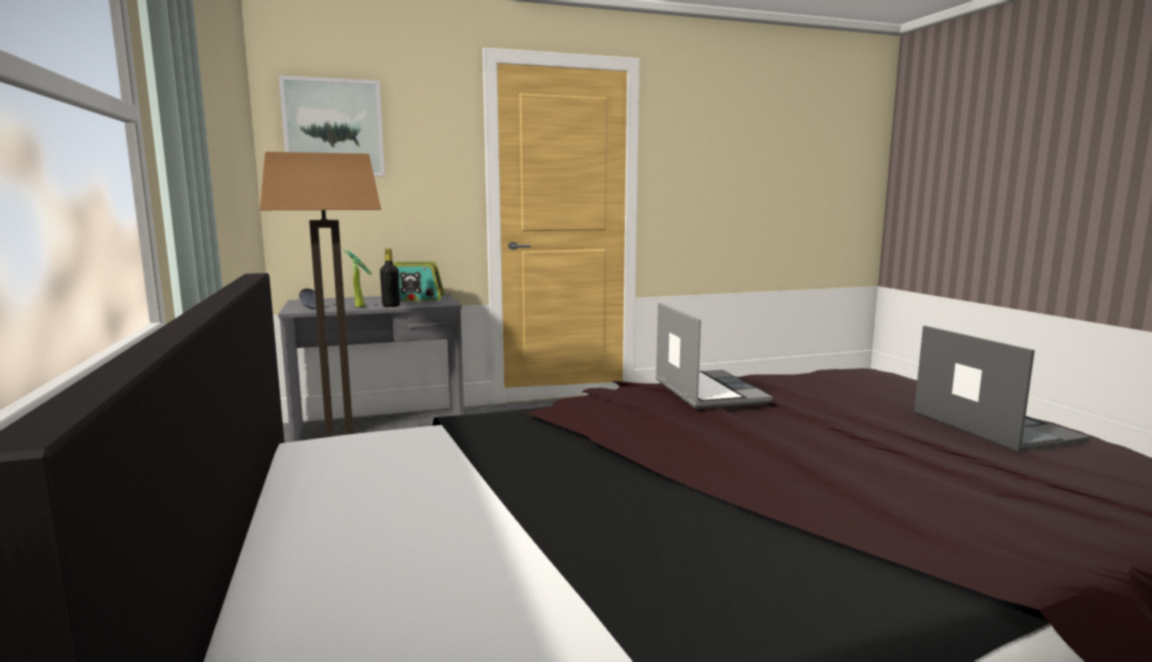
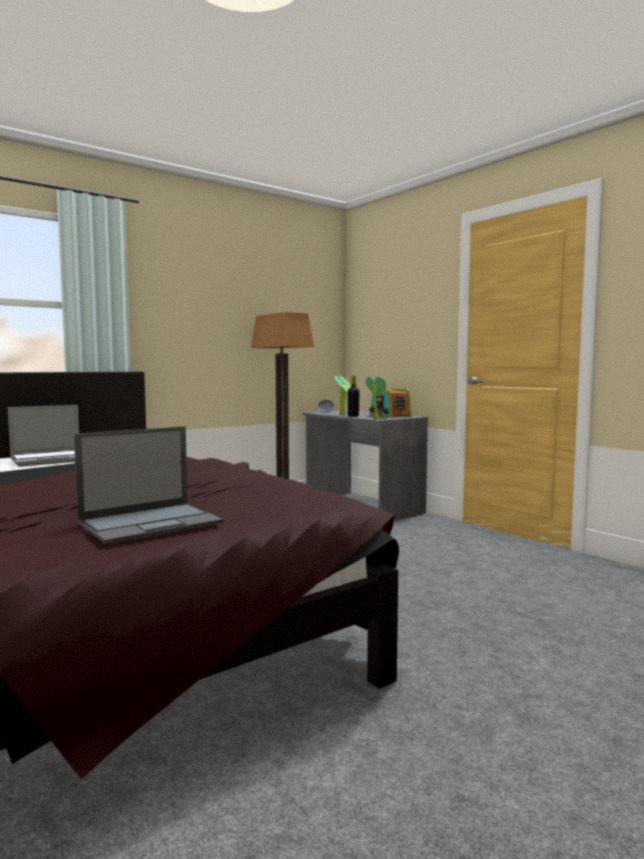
camera: 70 degrees right, 5 degrees down
picture [279,75,385,176] -> none
laptop [655,303,772,409] -> laptop moved to [8,405,79,467]
none -> potted plant [365,376,386,419]

